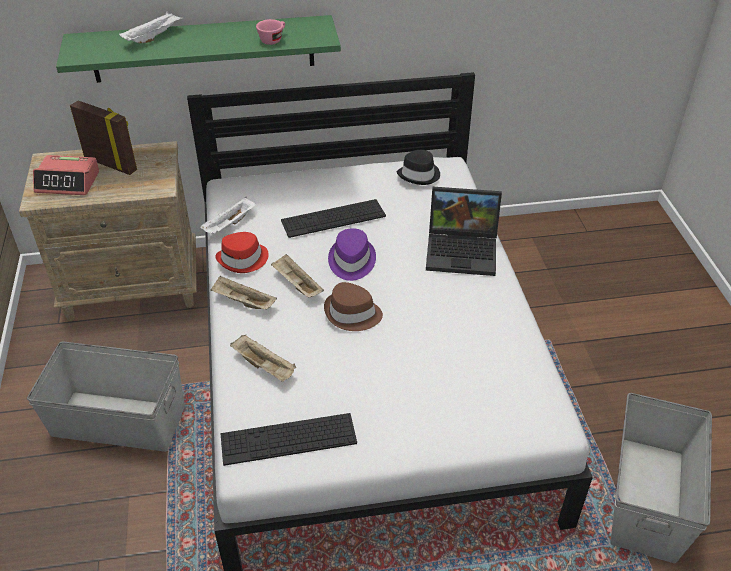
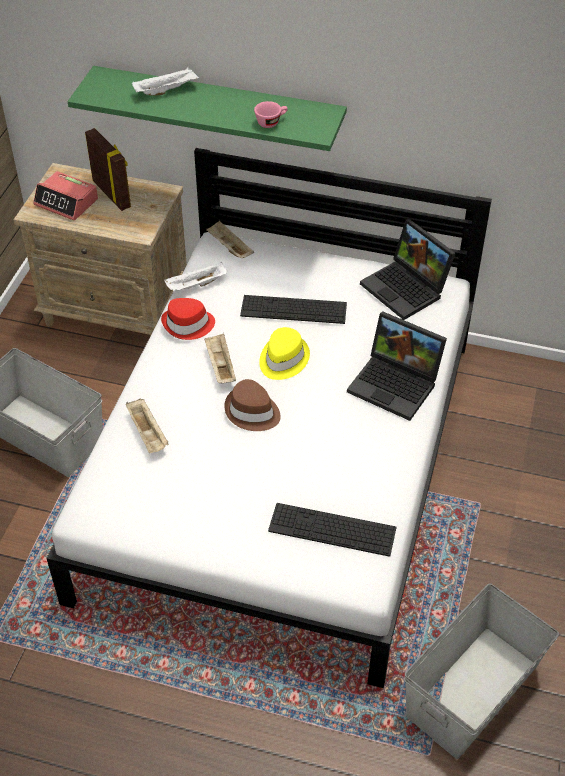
camera: 25 degrees right, 5 degrees up
beige tray [210,276,277,309] -> beige tray moved to [206,220,254,258]
keyboard [221,413,357,466] -> keyboard moved to [268,503,396,557]
purple hat [328,228,376,281] -> yellow hat [259,327,310,380]
black hat [397,150,440,185] -> laptop [360,219,456,320]

